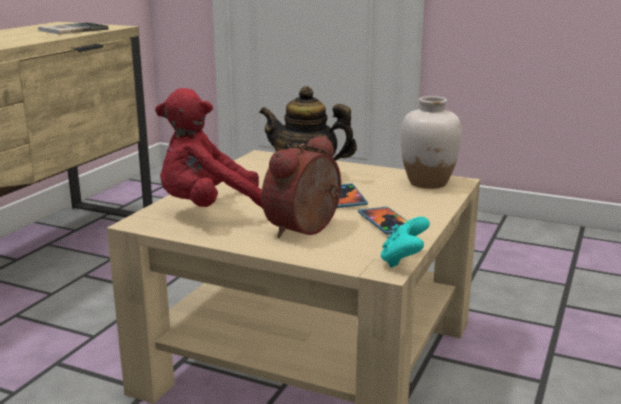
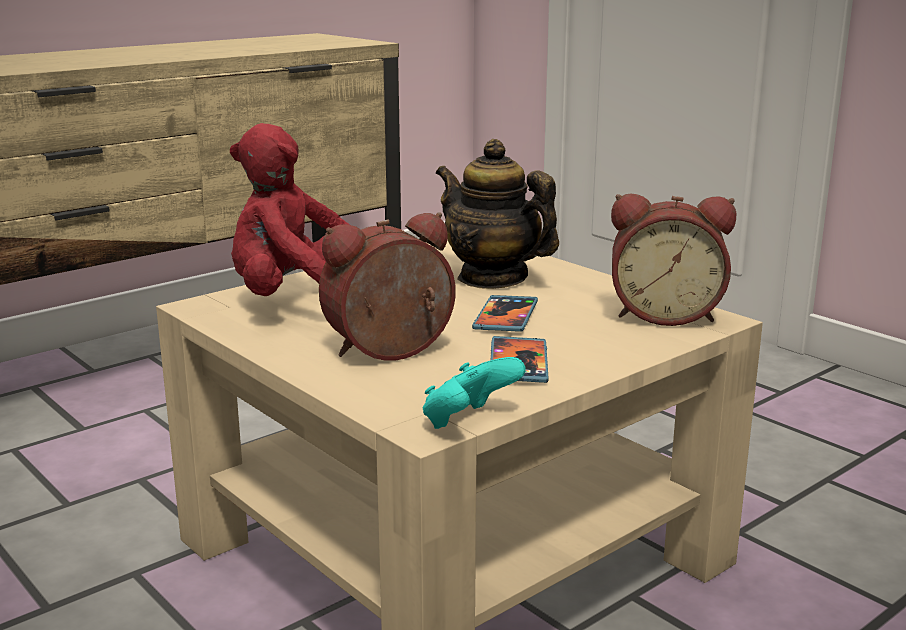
camera: 25 degrees right, 0 degrees up
book [38,22,109,34] -> none
white vase [400,96,462,189] -> alarm clock [611,193,736,326]

